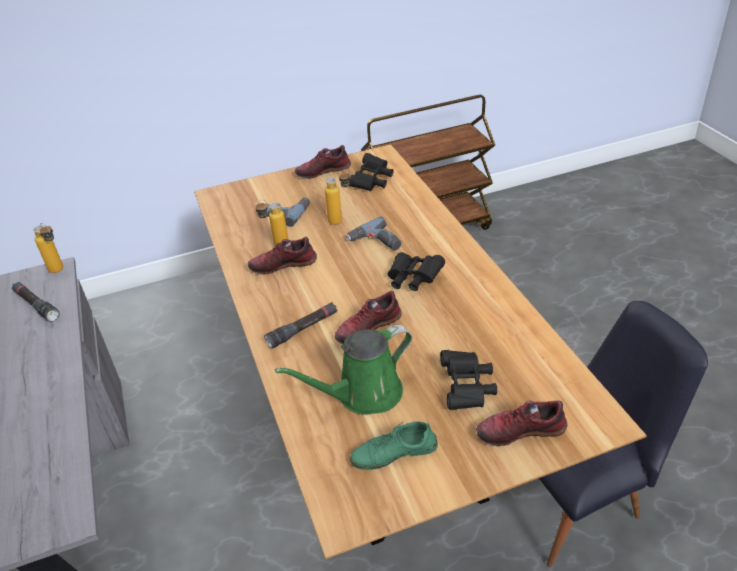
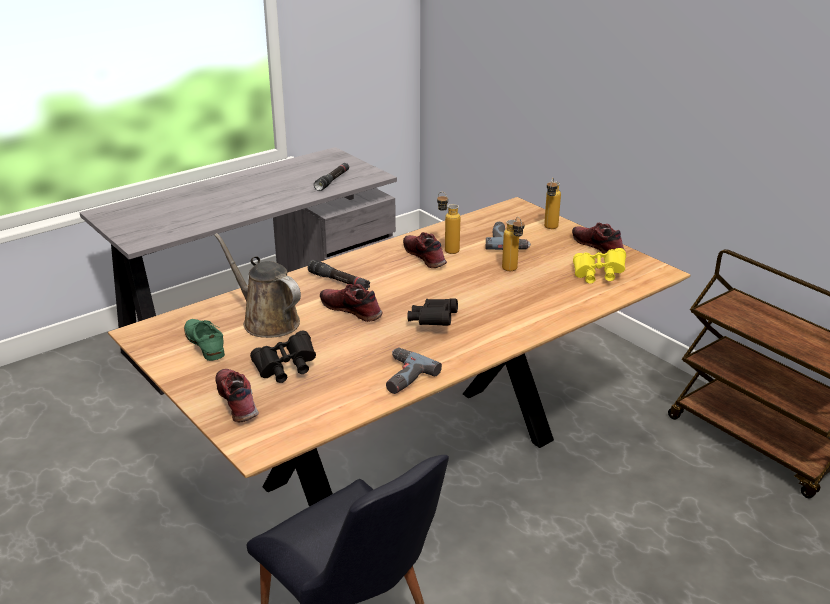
camera: 70 degrees right, 10 degrees down
bottle [33,223,63,273] -> bottle moved to [544,178,561,229]
green watering can [275,325,412,414] -> brown watering can [214,233,301,338]
power drill [346,216,401,250] -> power drill moved to [386,347,442,394]
black binoculars [349,153,393,191] -> yellow binoculars [573,248,626,284]

